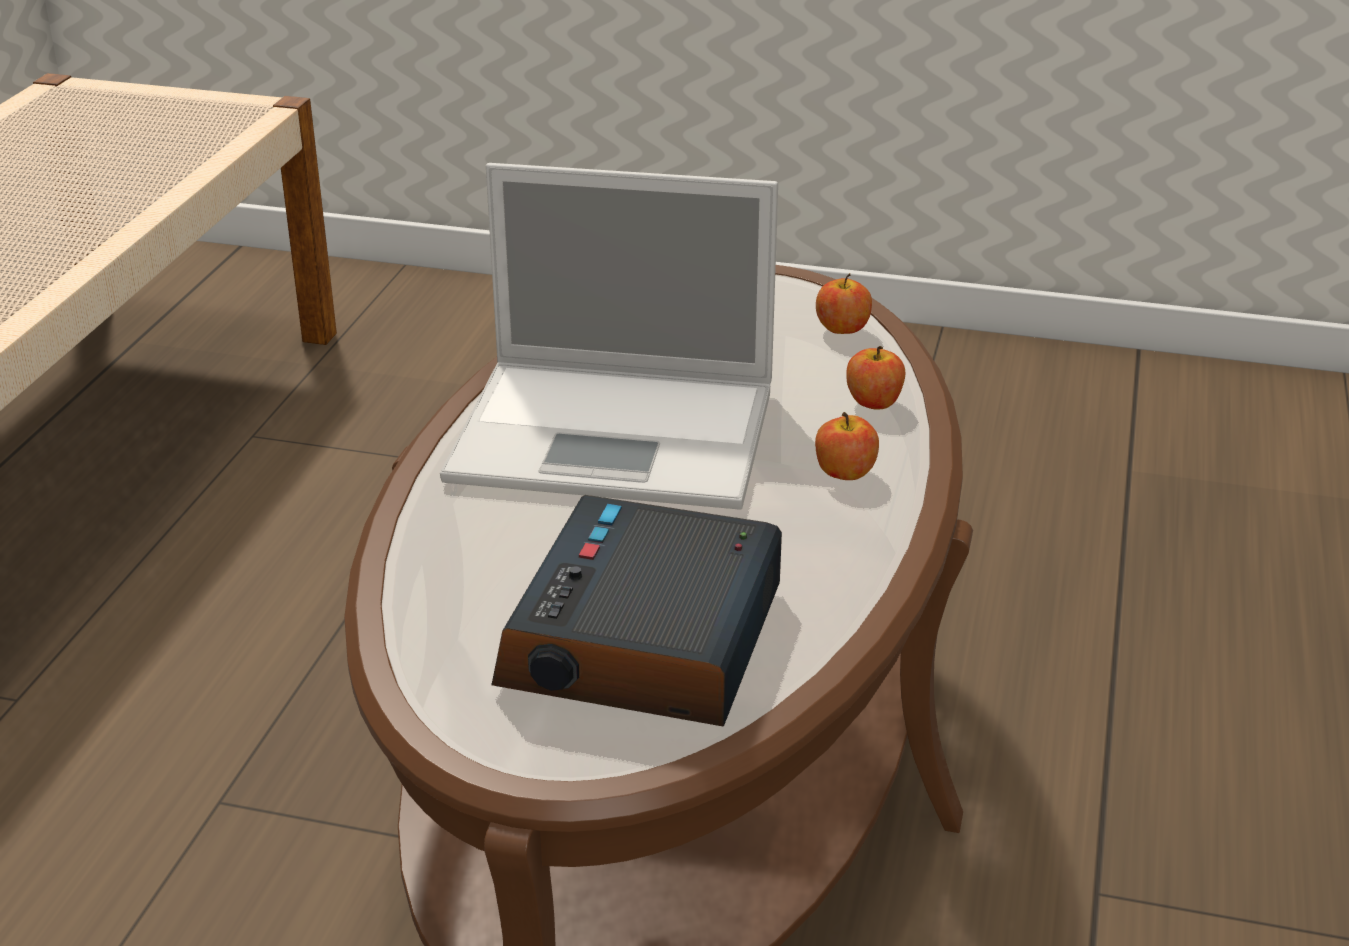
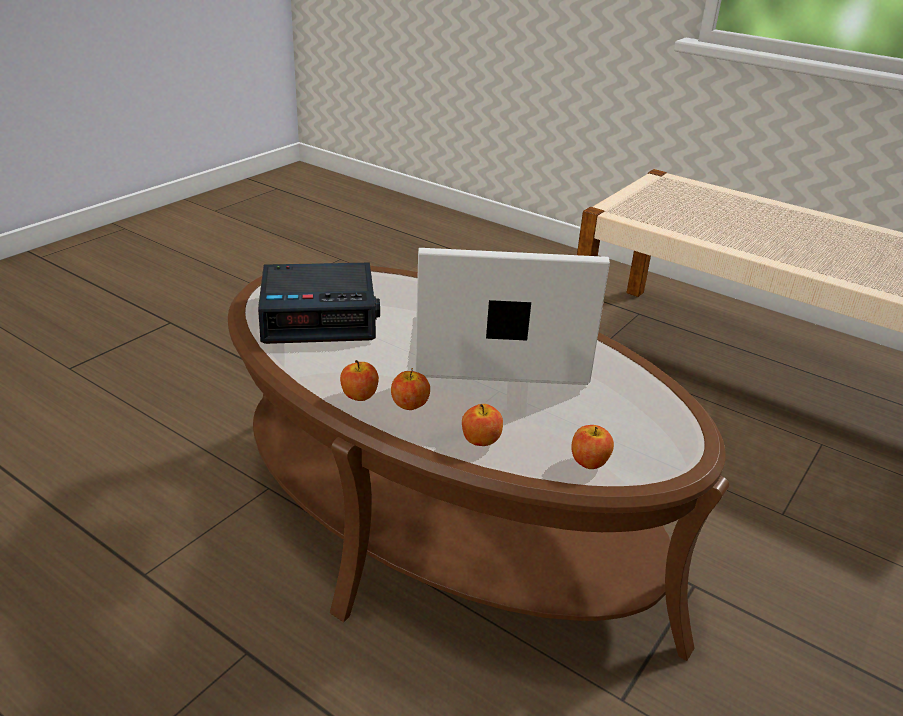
camera: 110 degrees right, 0 degrees up
laptop [440,163,778,510] -> laptop turned 60 degrees clockwise [415,248,610,385]
alarm clock [491,495,782,727] -> alarm clock turned 135 degrees clockwise [258,263,380,344]
none -> apple [340,360,379,401]

